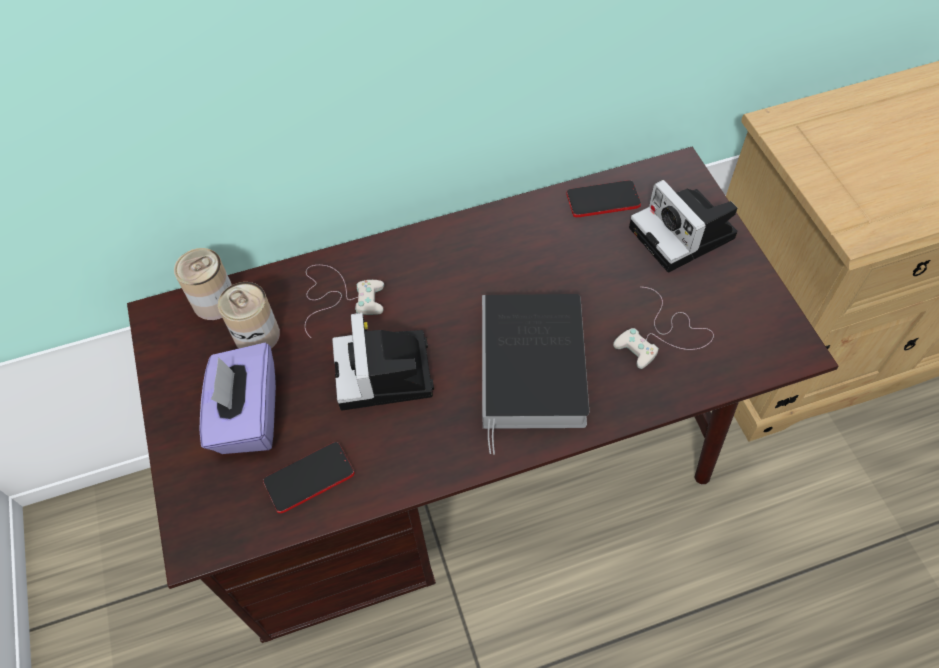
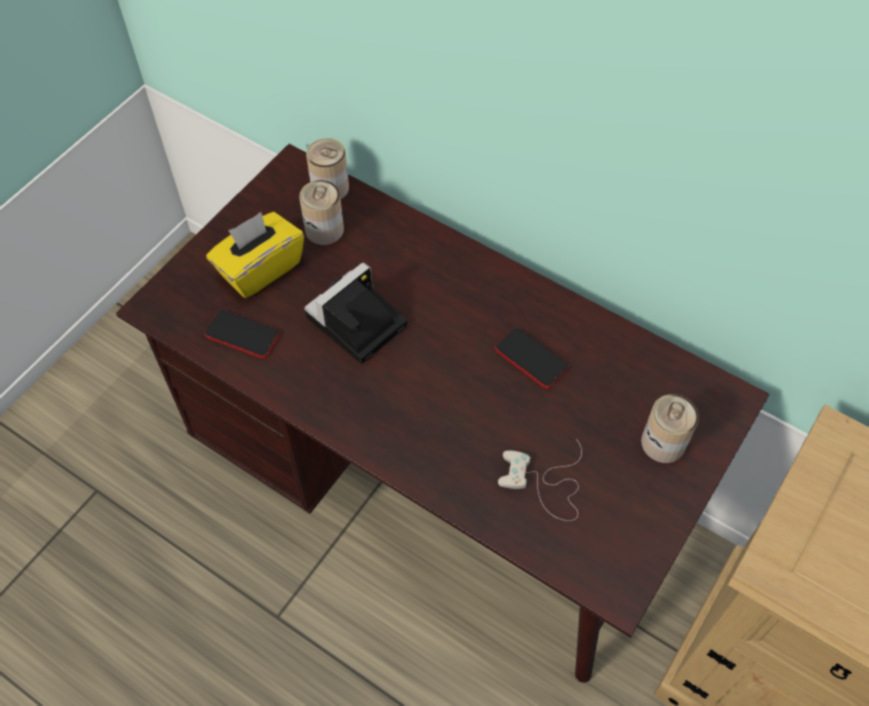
camera: 50 degrees right, 0 degrees up
purple tissue box [200,343,276,454] -> yellow tissue box [206,212,304,298]
white game controller [305,265,384,338] -> none
book [482,294,589,455] -> none
phone [566,180,641,217] -> phone moved to [495,327,569,389]
camera [629,180,738,272] -> can [641,394,699,463]

